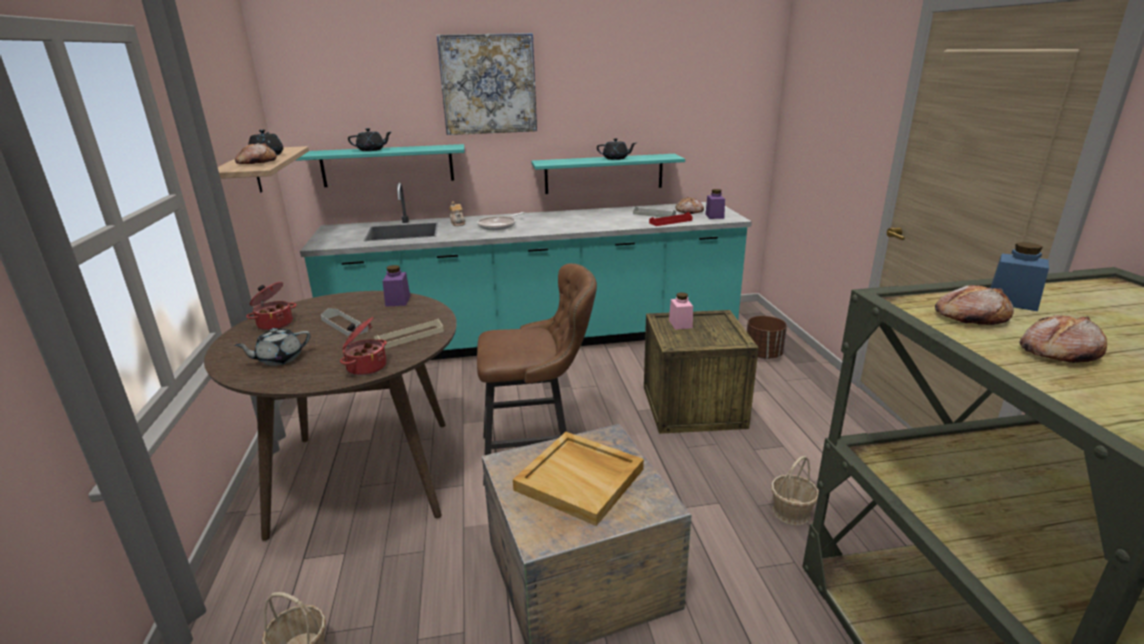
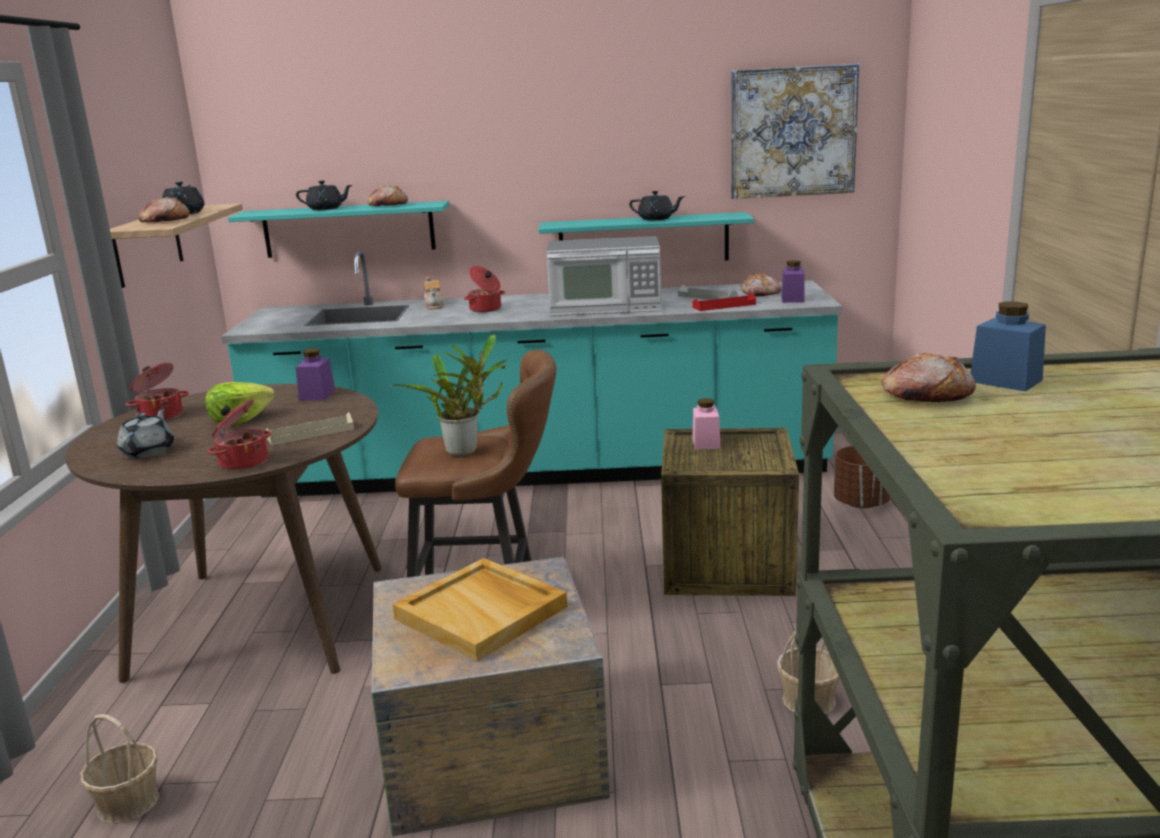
camera: 10 degrees right, 5 degrees down
grey teapot [234,328,311,366] -> grey teapot turned 120 degrees clockwise [117,408,174,458]
grey tray [321,308,369,336] -> lettuce [205,382,275,425]
picture [437,33,537,135] -> picture moved to [731,63,859,199]
frying pan [477,212,525,230] -> cooking pot [464,266,505,312]
bread [1020,315,1107,363] -> bread moved to [367,185,408,206]
none -> potted plant [390,334,507,457]
none -> microwave [546,236,661,316]

